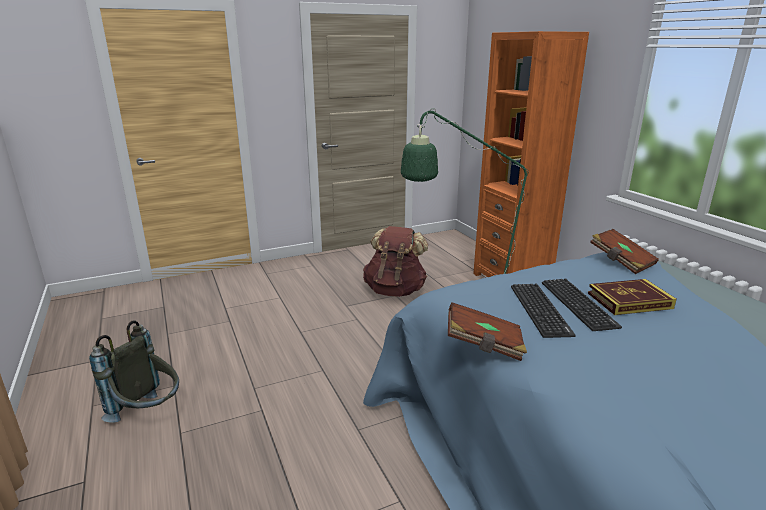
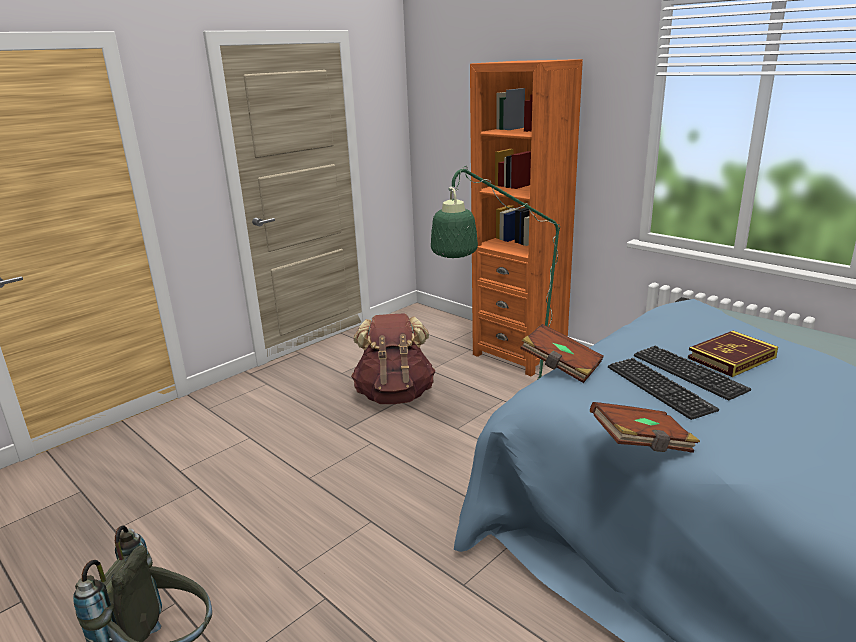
camera: 20 degrees left, 0 degrees up
brown book [590,229,659,274] -> brown book moved to [520,324,604,383]

